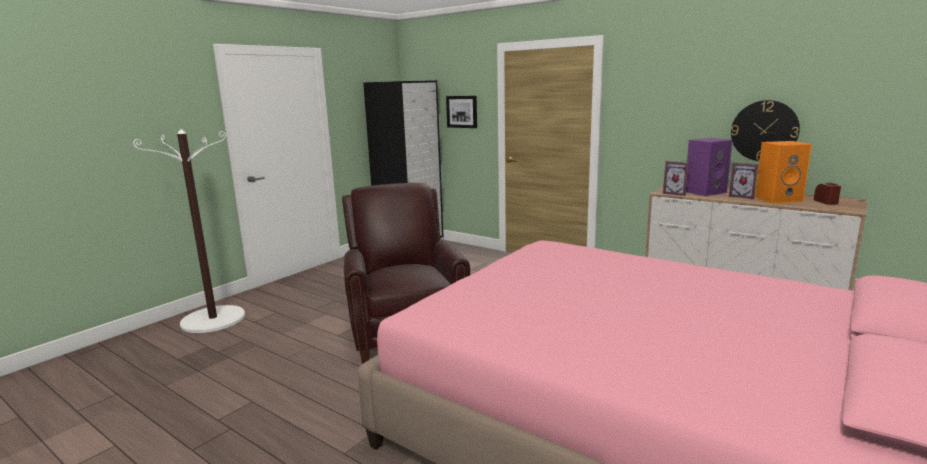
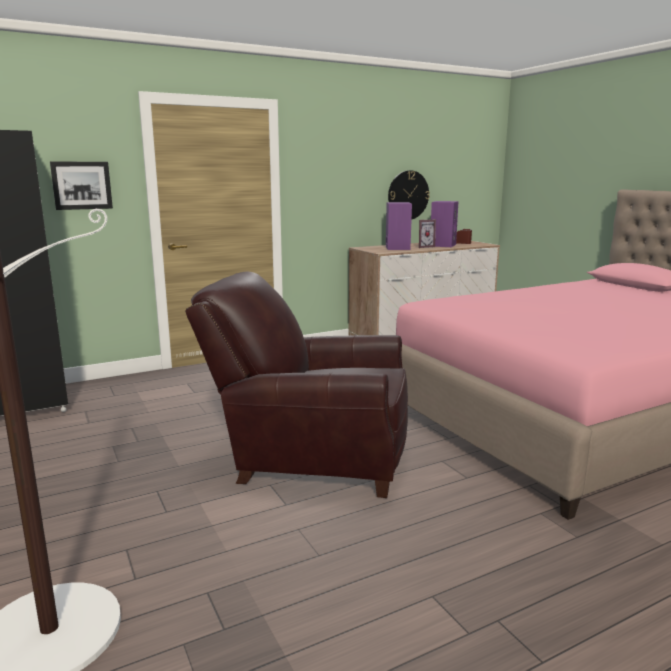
camera: 65 degrees left, 0 degrees up
picture frame [663,161,689,196] -> none
orange speaker [755,141,812,203] -> purple speaker [431,201,459,247]

